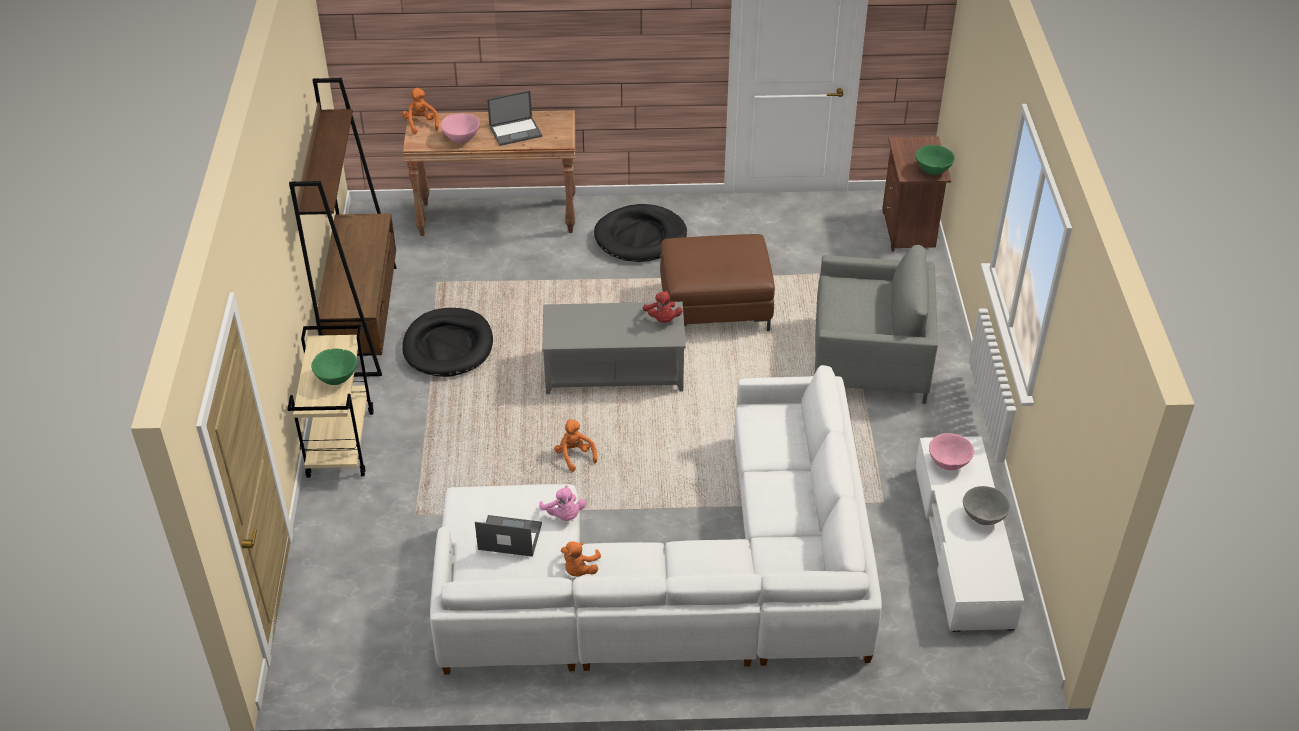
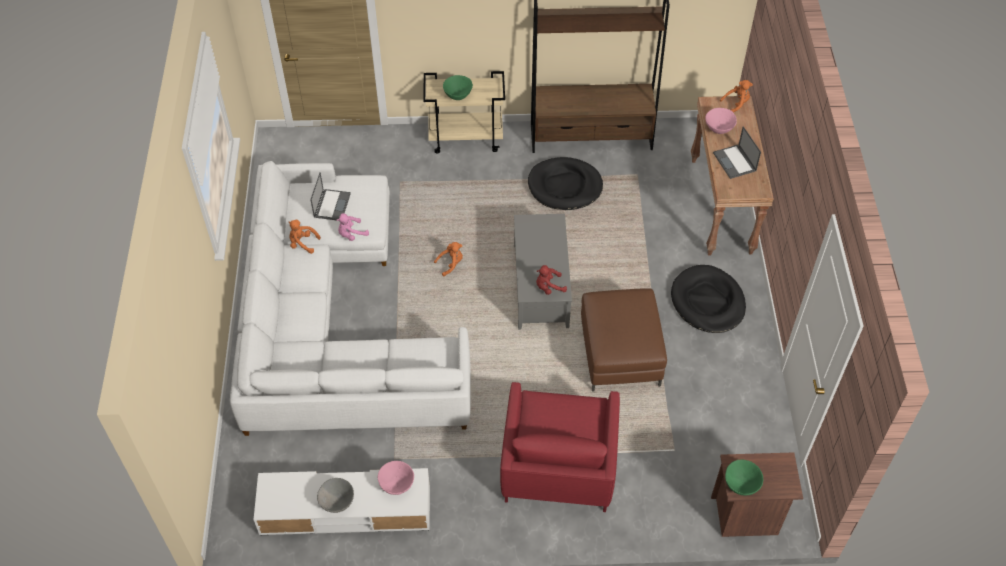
camera: 90 degrees right, 10 degrees up
grey armchair [815,245,938,404] -> red armchair [500,382,620,512]

